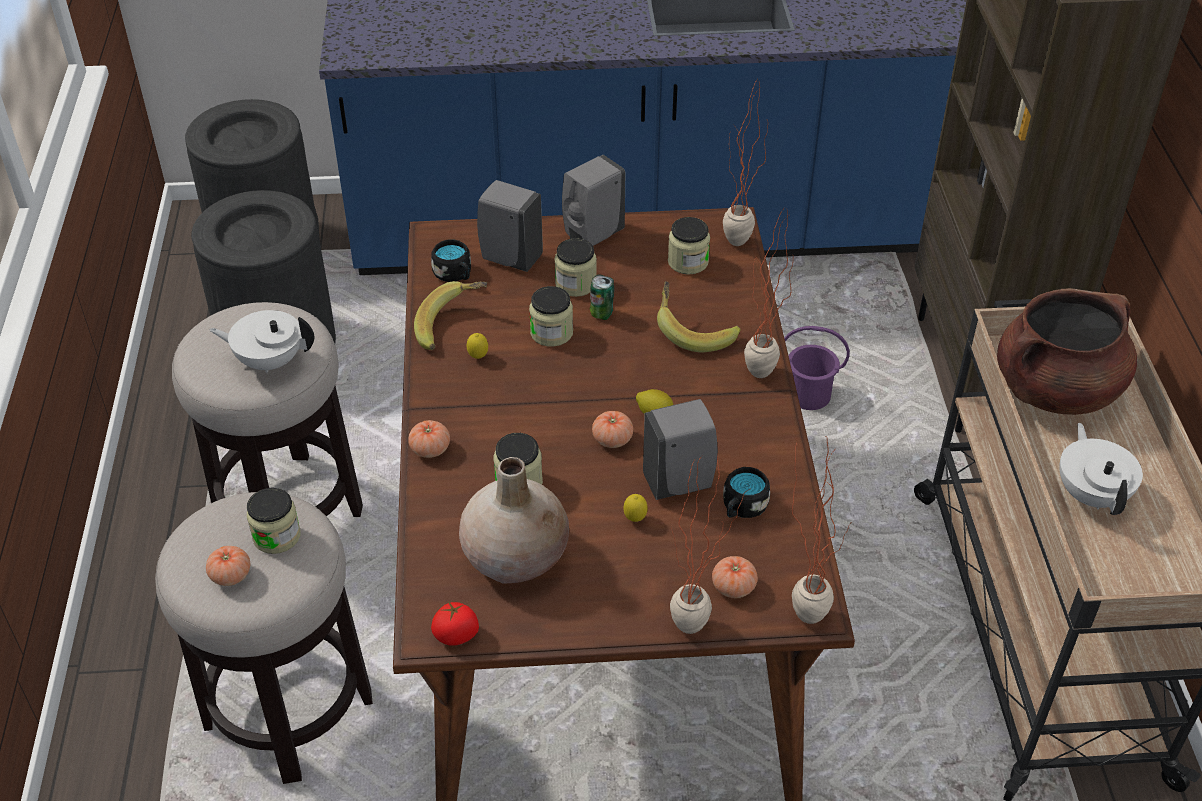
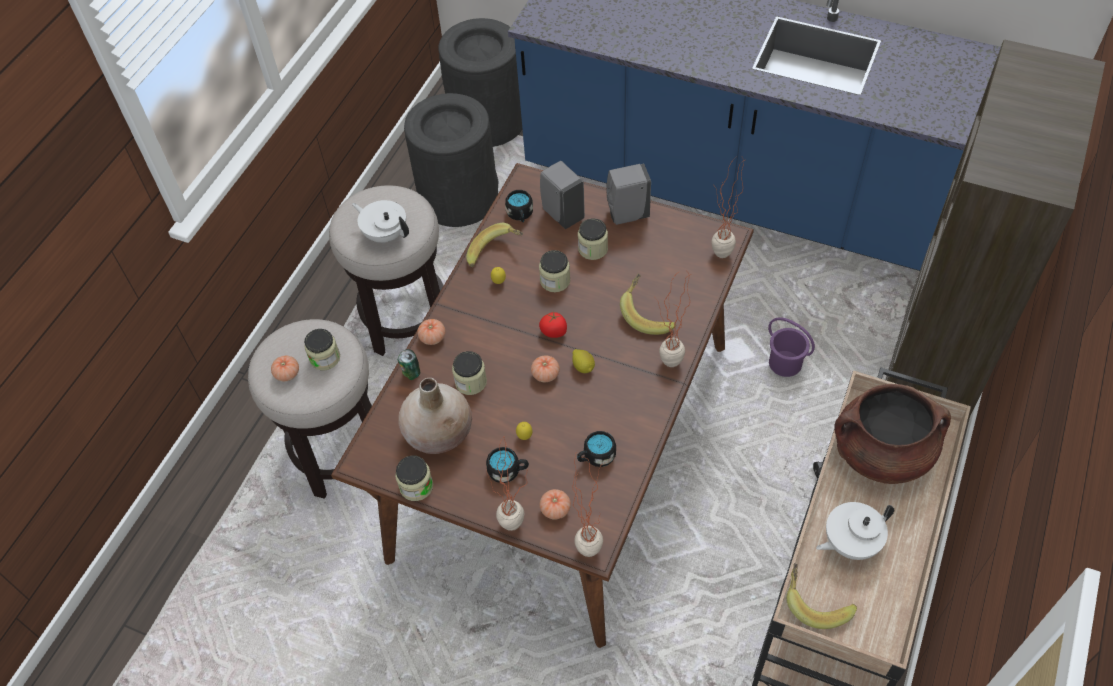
camera: 30 degrees right, 10 degrees up
tomato [431,601,479,646] -> tomato moved to [539,311,567,338]
can [590,275,614,320] -> can moved to [398,349,420,380]
grey soap dispenser [643,399,718,500] -> none
jar [668,217,710,274] -> jar moved to [395,456,433,501]
white teapot [1060,423,1143,515] -> white teapot turned 135 degrees counterclockwise [816,502,894,560]
none -> black mug [486,447,529,483]
none -> banana [786,563,857,629]

